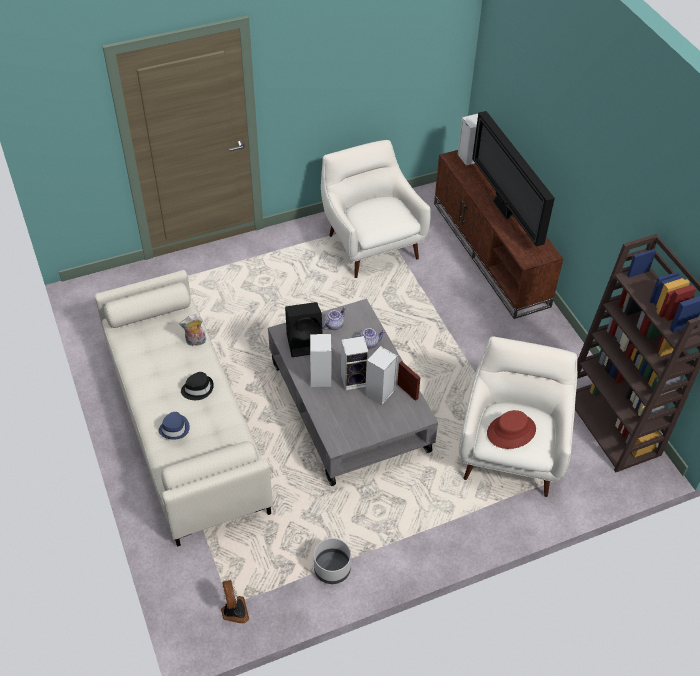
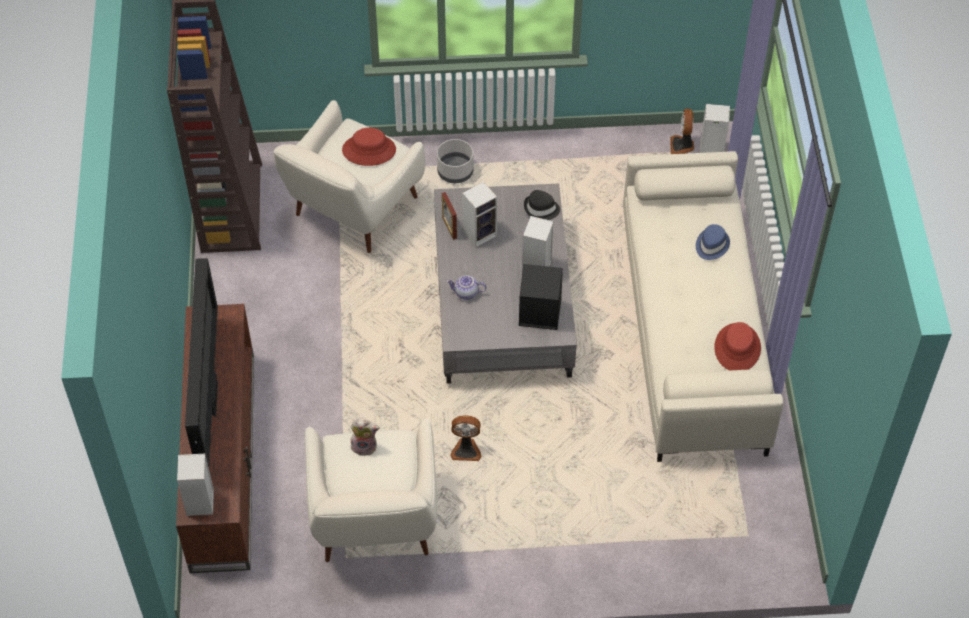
camera: 160 degrees left, 5 degrees up
plush toy [179,314,206,347] -> plush toy moved to [350,419,380,456]
black hat [181,372,214,400] -> black hat moved to [524,190,560,220]
grey planter [314,538,351,584] -> grey planter moved to [437,139,473,183]
teapot [322,307,346,330] -> none
speaker [341,336,369,391] -> speaker moved to [700,104,730,153]
none -> fan [450,415,482,461]
none -> red hat [714,322,761,371]

